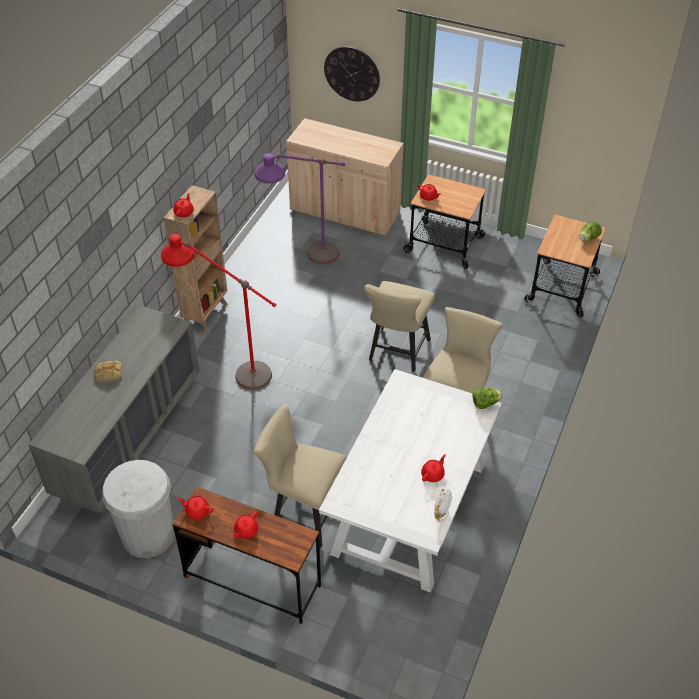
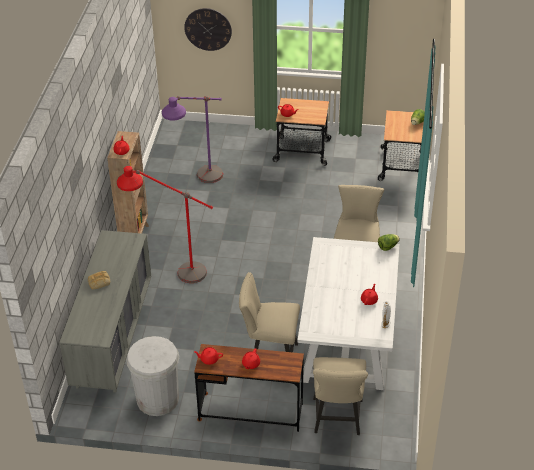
camera: 15 degrees left, 5 degrees down
beige cabinet [286,118,404,236] -> none
beige chair [364,281,435,372] -> beige chair moved to [313,357,368,435]

